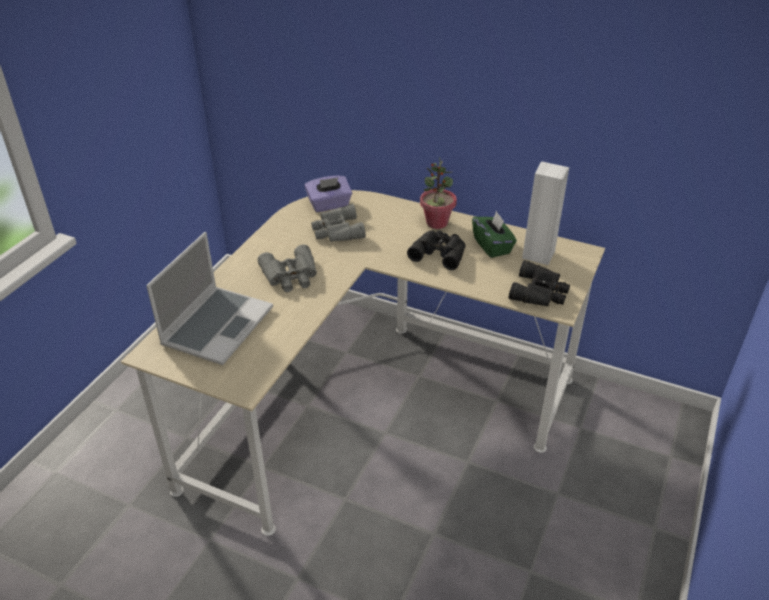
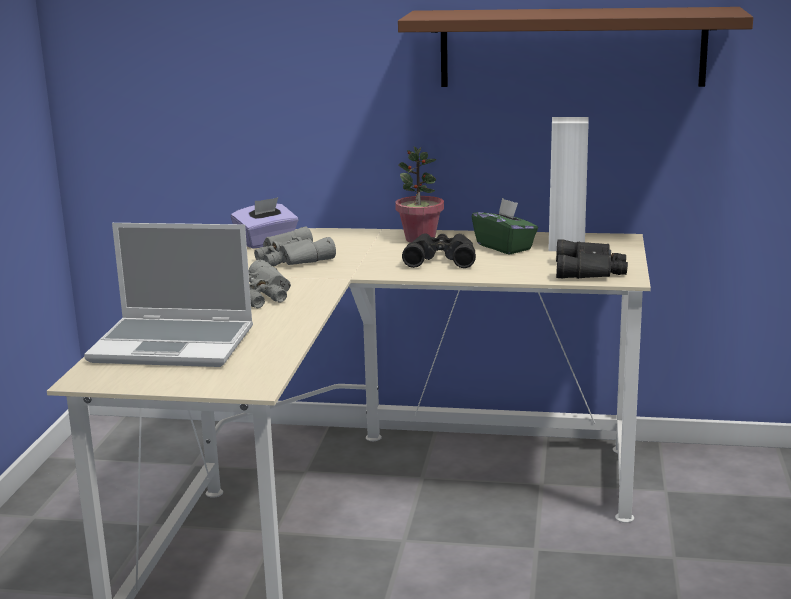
camera: 15 degrees left, 20 degrees down
laptop [146,232,273,365] -> laptop turned 90 degrees clockwise [84,223,253,367]
none -> brown shelf [398,7,753,87]

